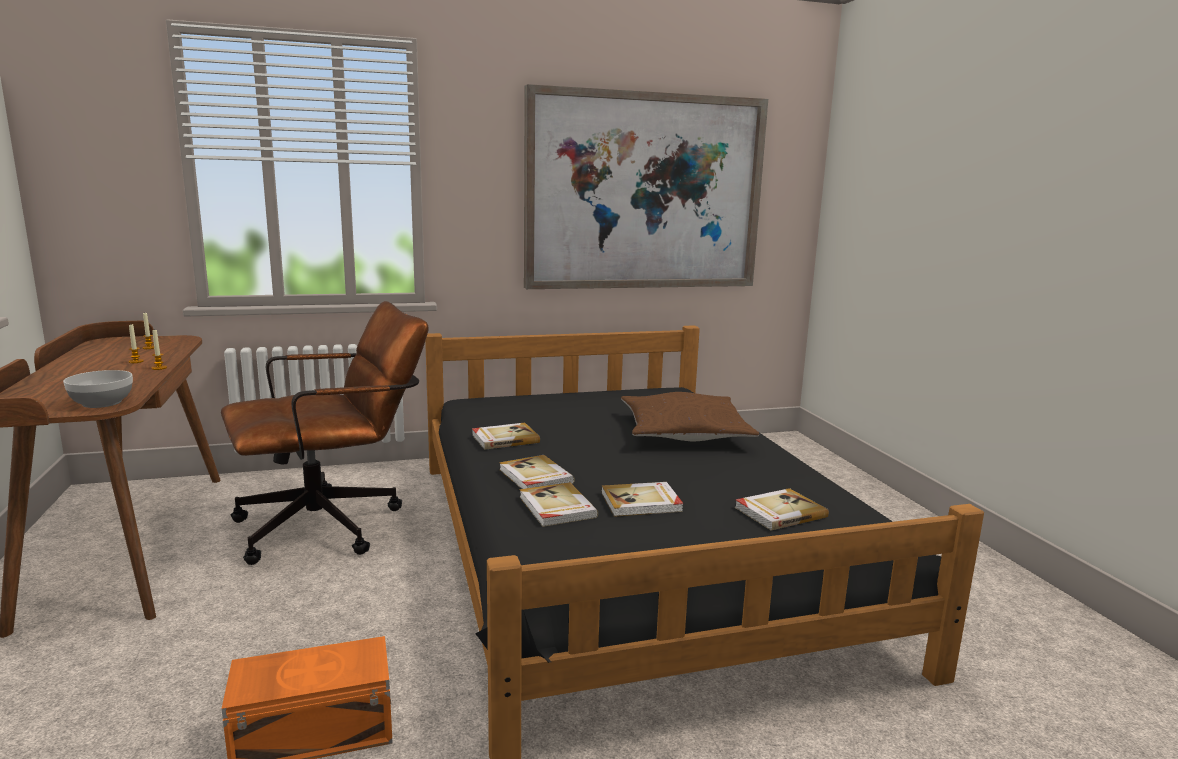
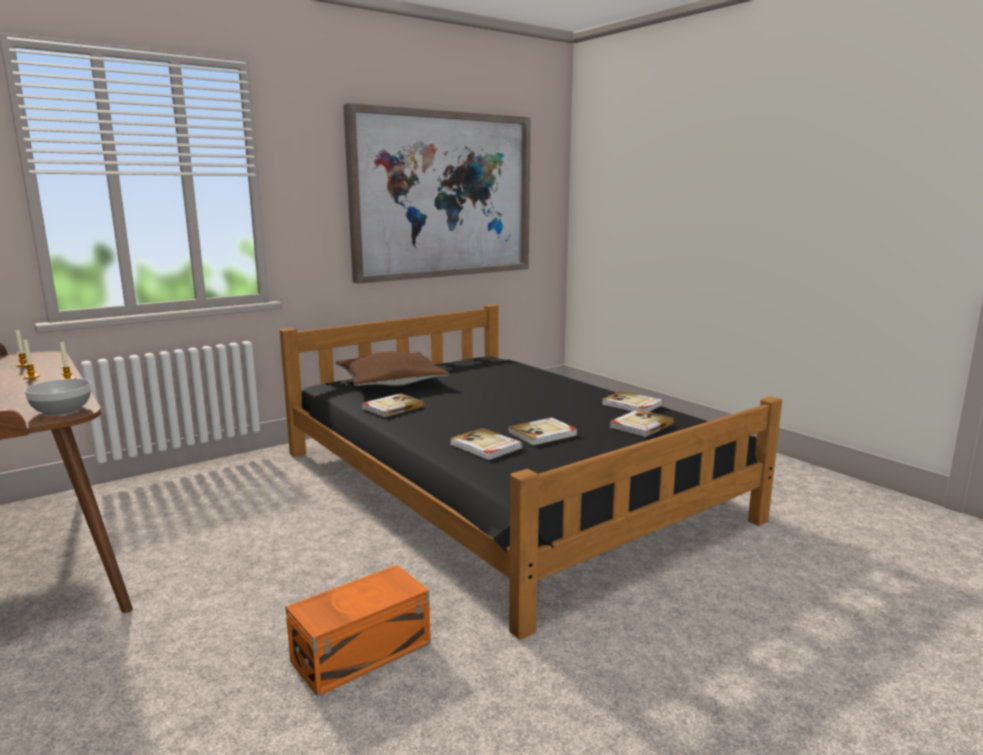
camera: 20 degrees left, 0 degrees up
brown office chair [221,301,429,565] -> none
book [499,455,575,489] -> book moved to [602,391,663,412]
brown pillow [621,392,759,441] -> brown pillow moved to [335,351,450,386]

